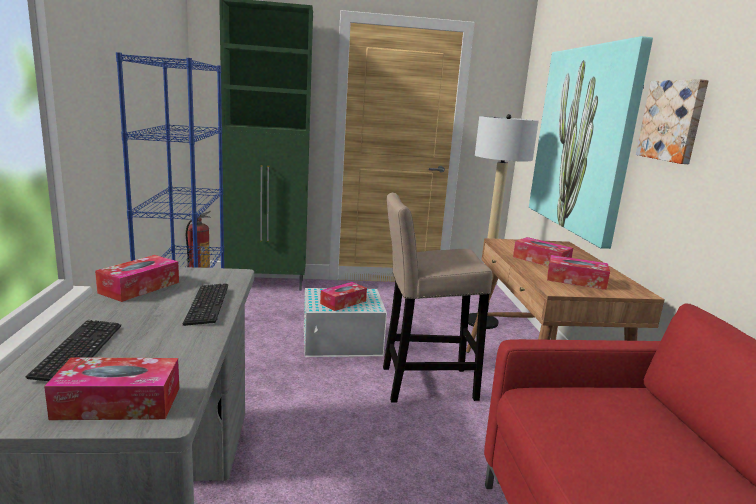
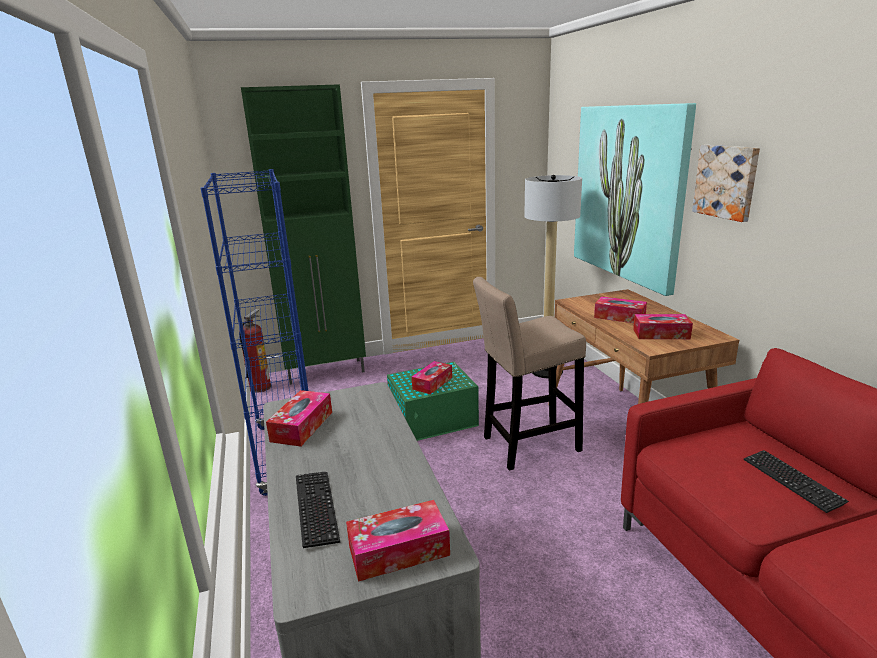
camera: 10 degrees left, 5 degrees up
keyboard [183,283,228,326] -> keyboard moved to [744,450,849,513]
white storage box [304,288,387,357] -> green storage box [387,362,479,441]

